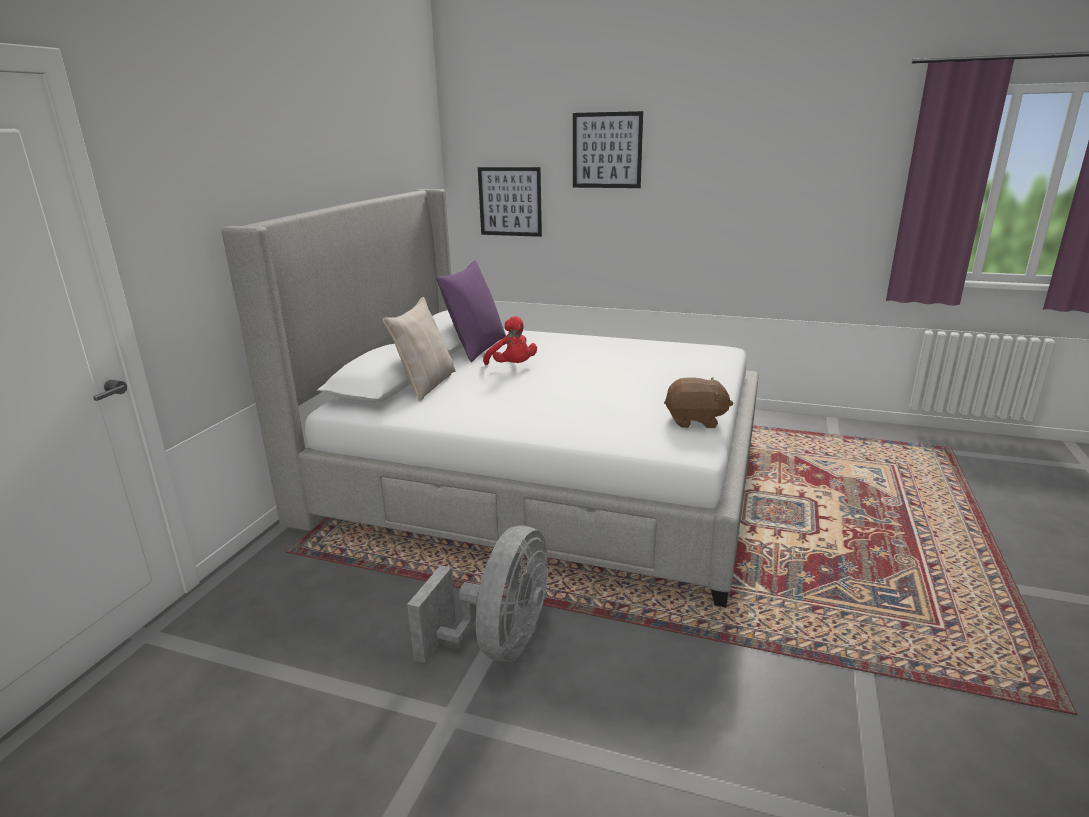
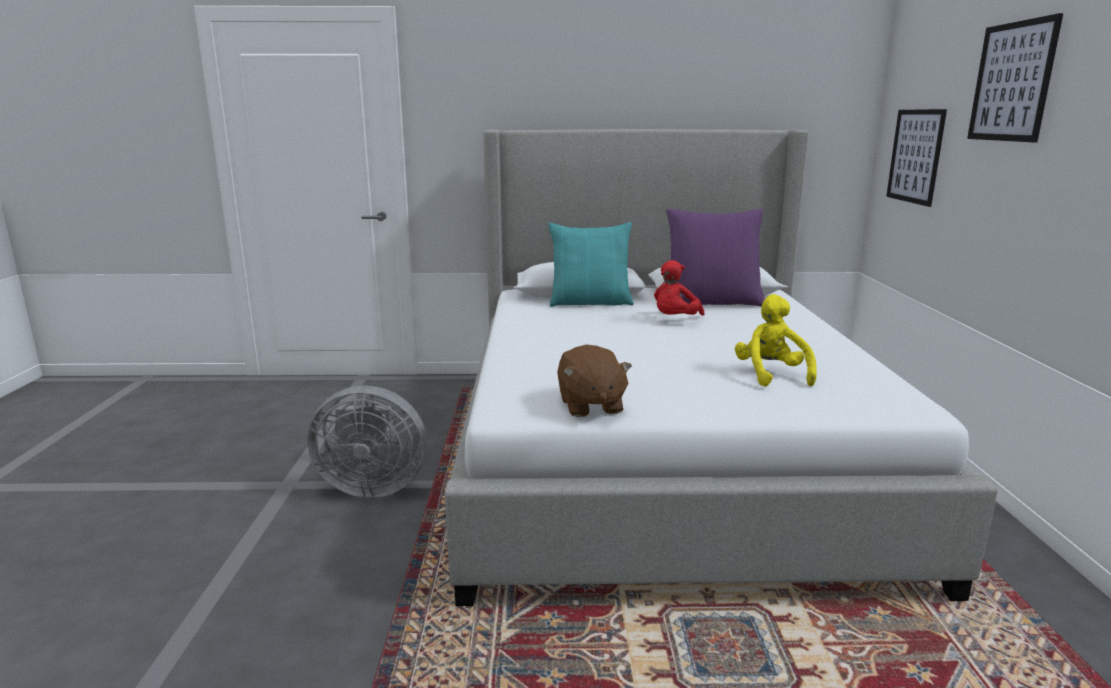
camera: 70 degrees right, 5 degrees down
beige pillow [382,297,456,401] -> turquoise pillow [548,222,634,307]
none -> yellow plush toy [735,294,816,387]

